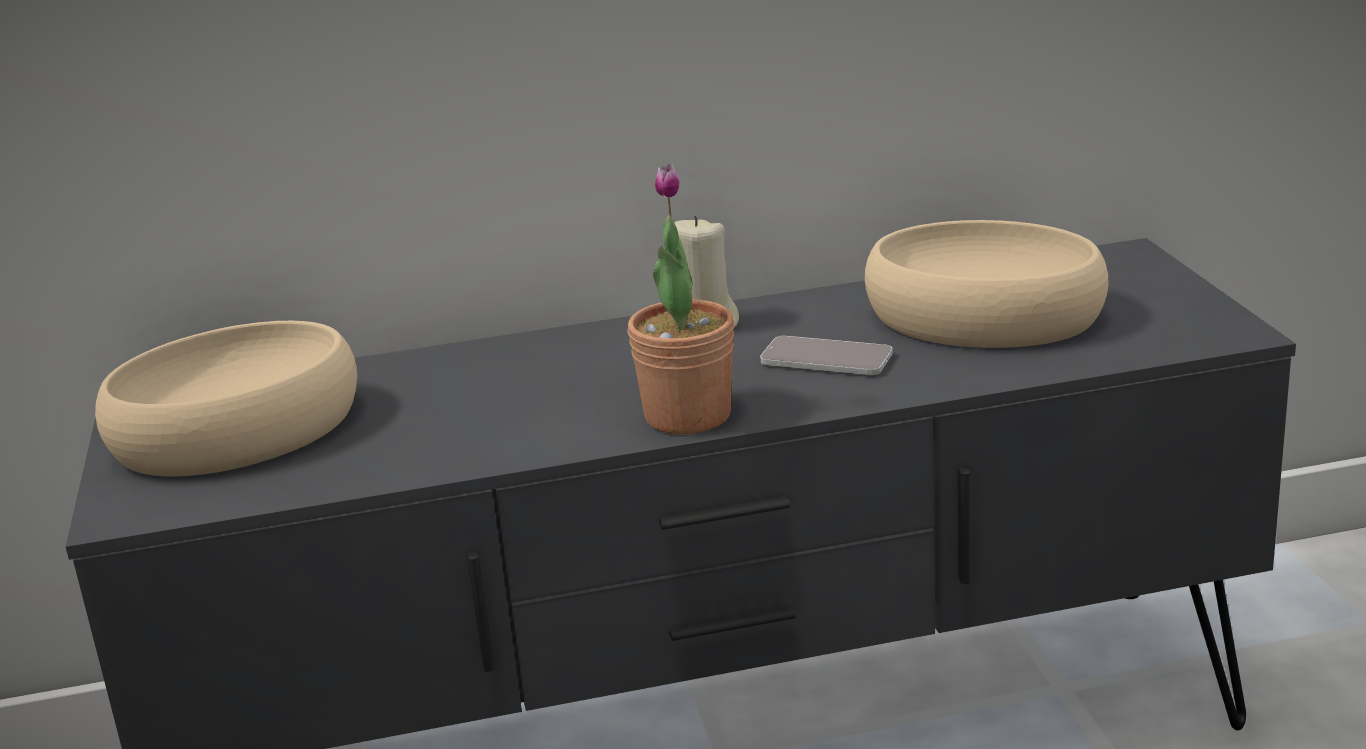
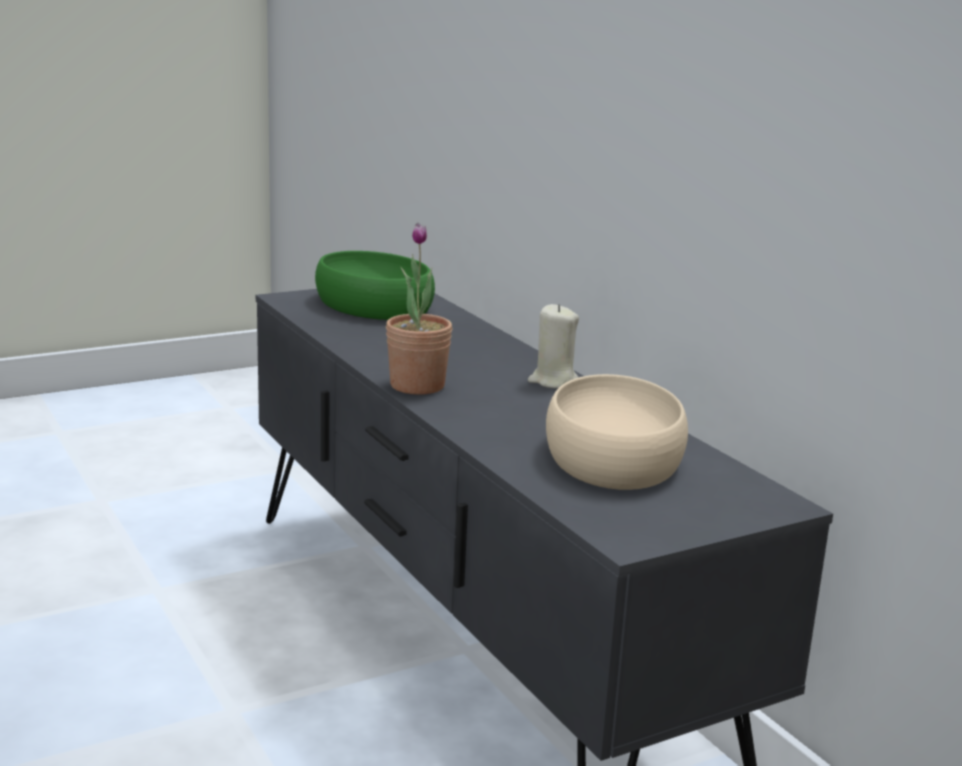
camera: 70 degrees right, 5 degrees down
beige bowl [95,321,357,477] -> green bowl [315,251,435,320]
phone [760,336,893,375] -> none

